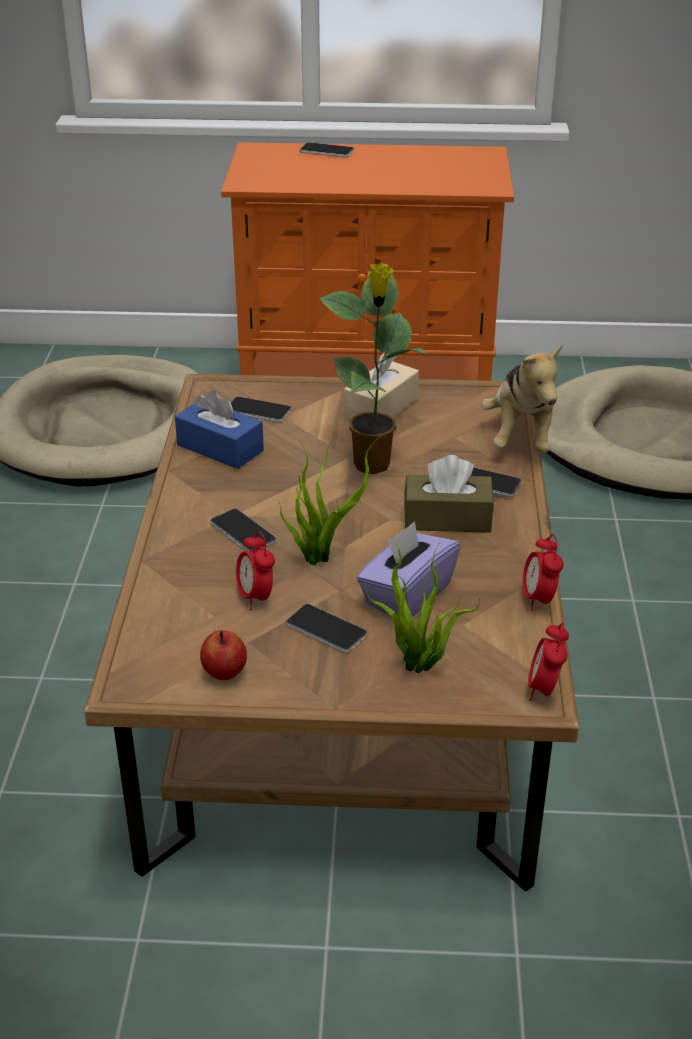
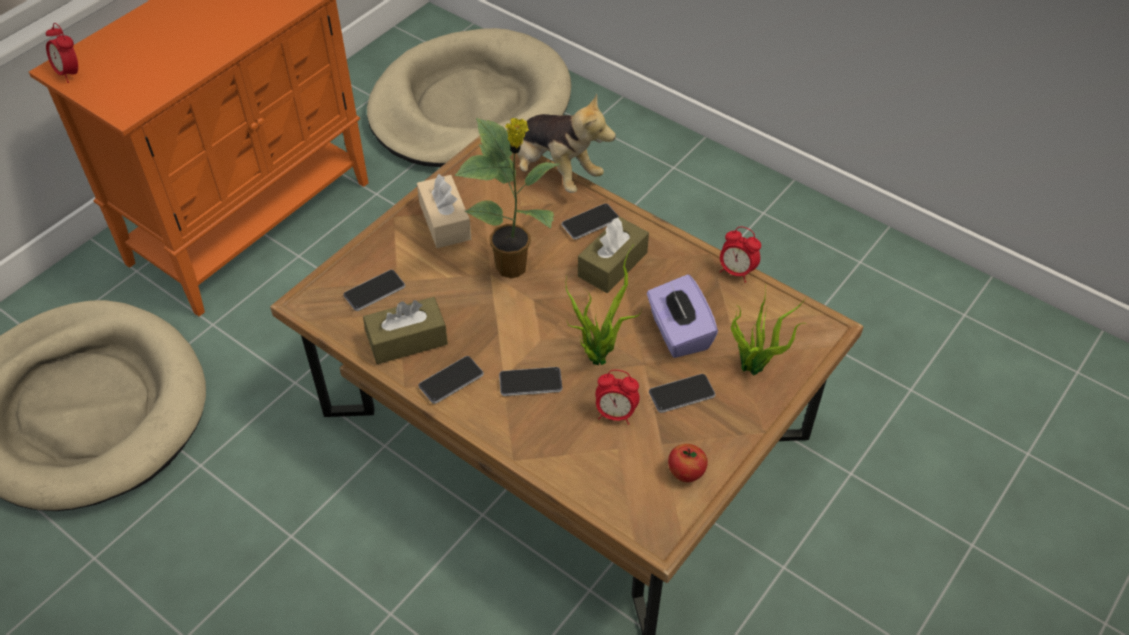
camera: 55 degrees left, 15 degrees up
blue tissue box [175,390,264,469] -> brown tissue box [363,297,448,364]
phone [300,142,354,158] -> phone moved to [418,356,484,404]
alarm clock [528,623,569,701] -> alarm clock moved to [46,23,78,83]

